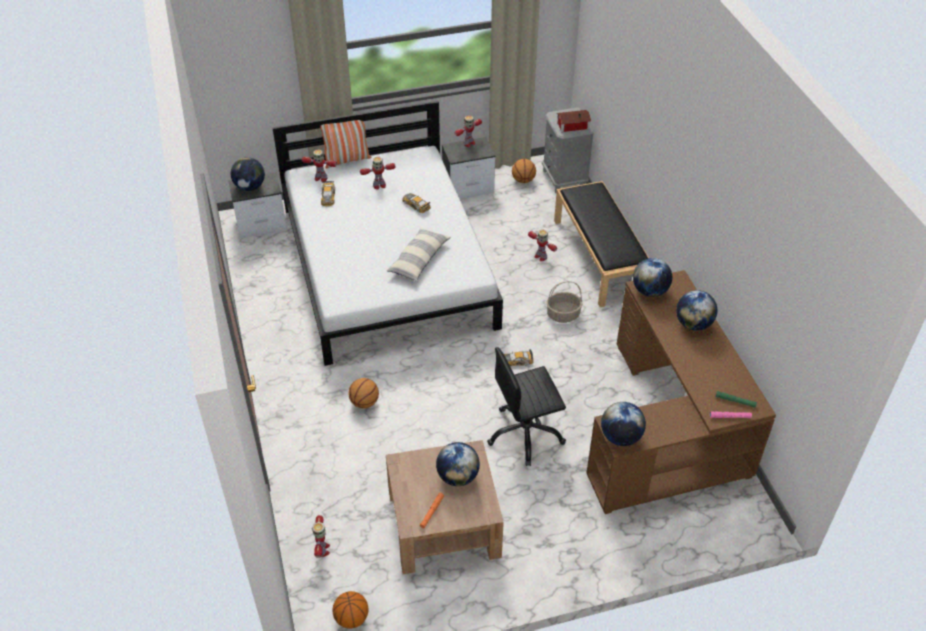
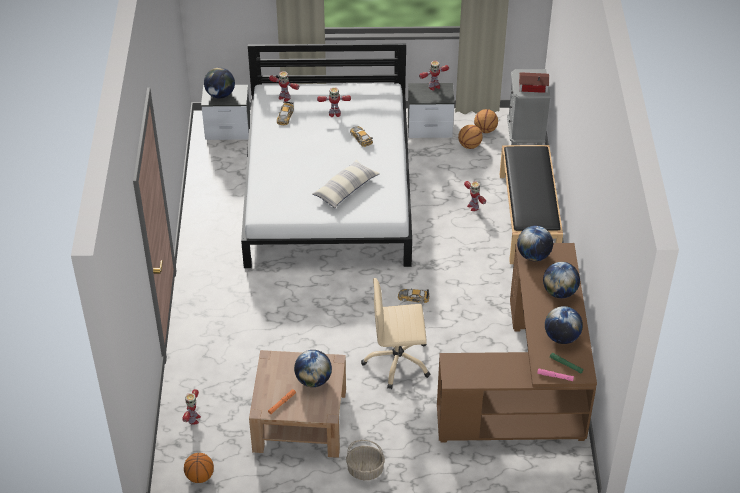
camera: 15 degrees right, 0 degrees up
pillow [320,120,371,168] -> none
basketball [348,378,379,408] -> basketball moved to [458,125,483,149]
black office chair [487,347,566,466] -> beige office chair [361,278,430,389]
basket [547,281,583,323] -> basket moved to [346,440,385,480]
globe [601,402,646,446] -> globe moved to [545,306,583,344]

